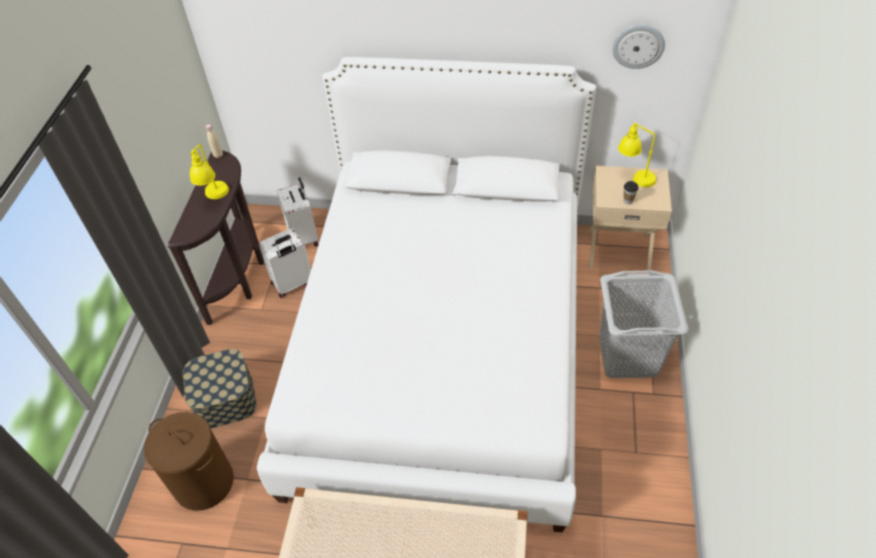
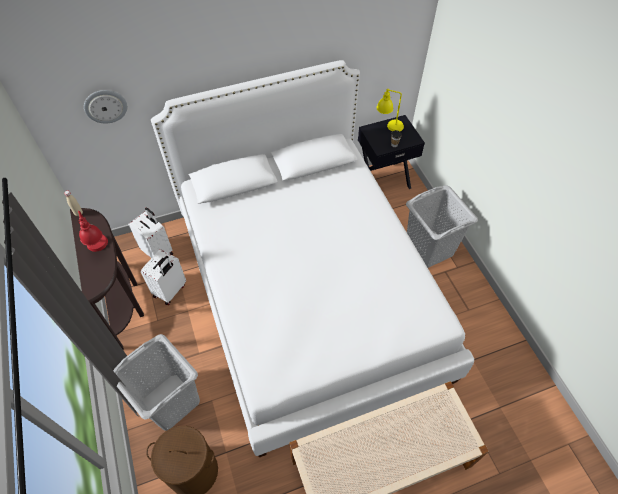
camera: 30 degrees left, 5 degrees up
storage box [183,349,257,428] -> grey laundry basket [113,334,200,431]
yellow table lamp [190,144,229,199] -> red table lamp [78,211,108,252]
beige nightstand [589,166,672,271] -> black nightstand [358,115,425,189]
wall clock [612,25,665,69] -> wall clock moved to [84,90,127,124]

